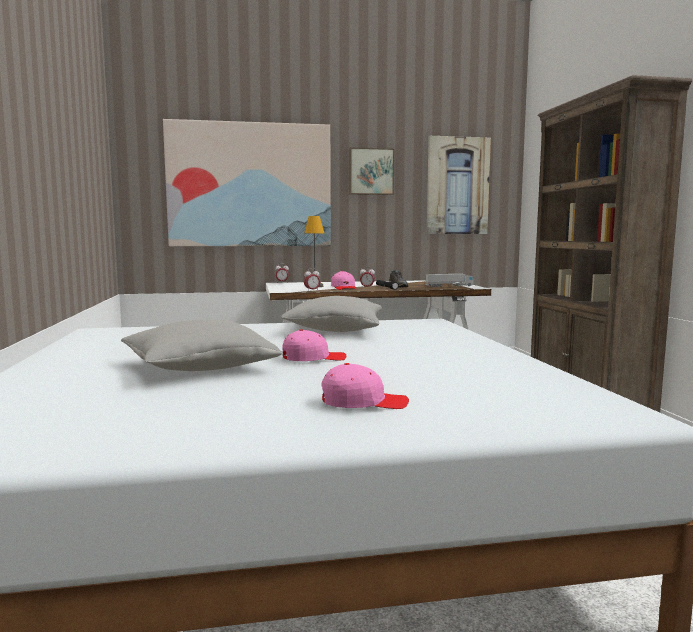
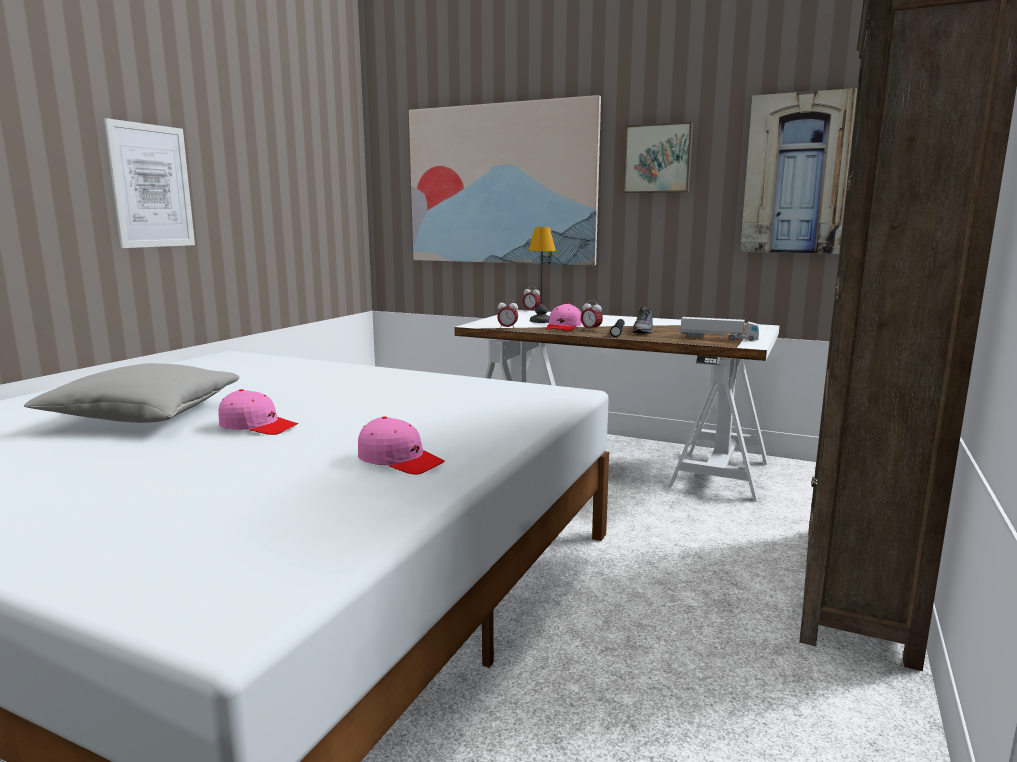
camera: 35 degrees right, 5 degrees up
grey pillow [281,296,382,332] -> none
pink cap [321,363,409,409] -> pink cap moved to [358,416,445,475]
none -> picture [104,118,195,248]

